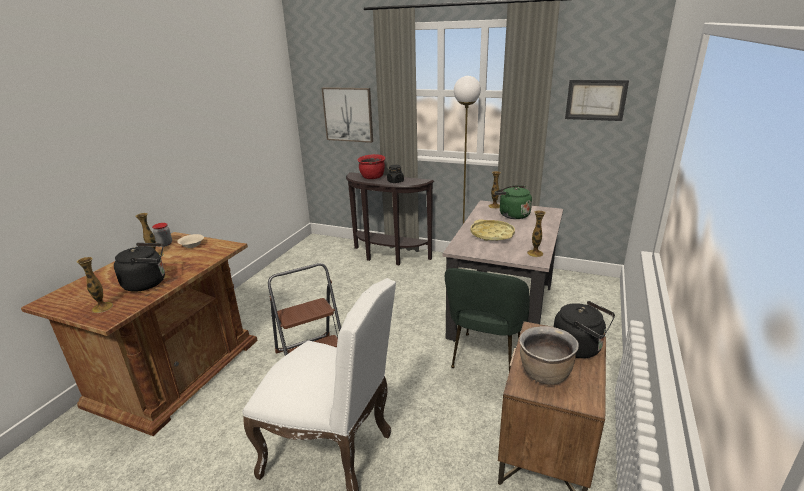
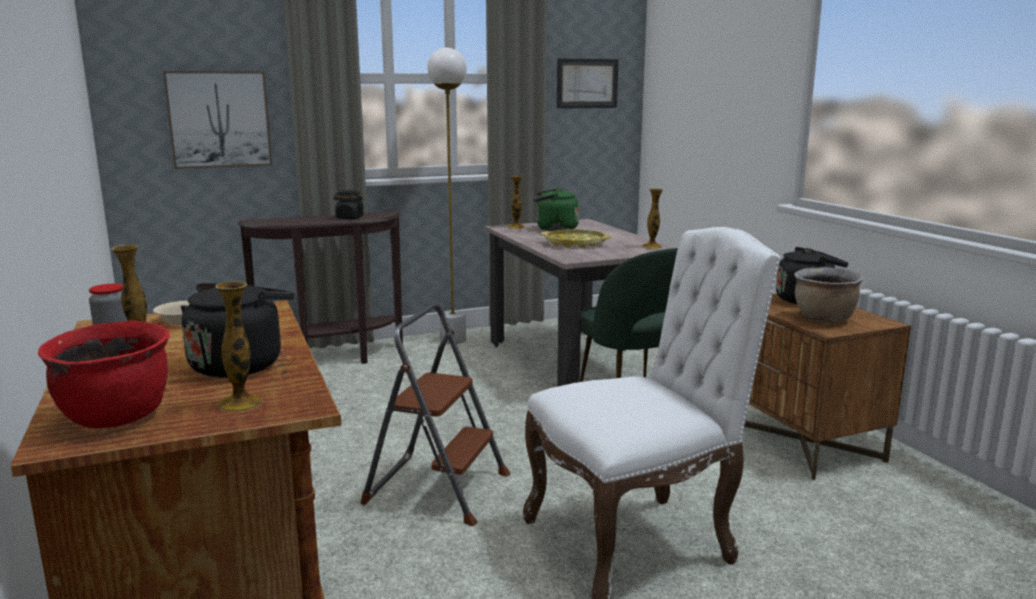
camera: 45 degrees left, 10 degrees down
red cooking pot [357,154,385,179] -> red cooking pot moved to [38,320,170,429]

